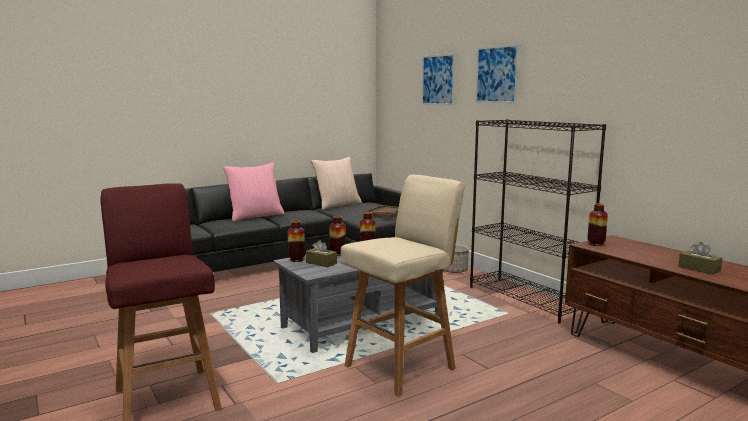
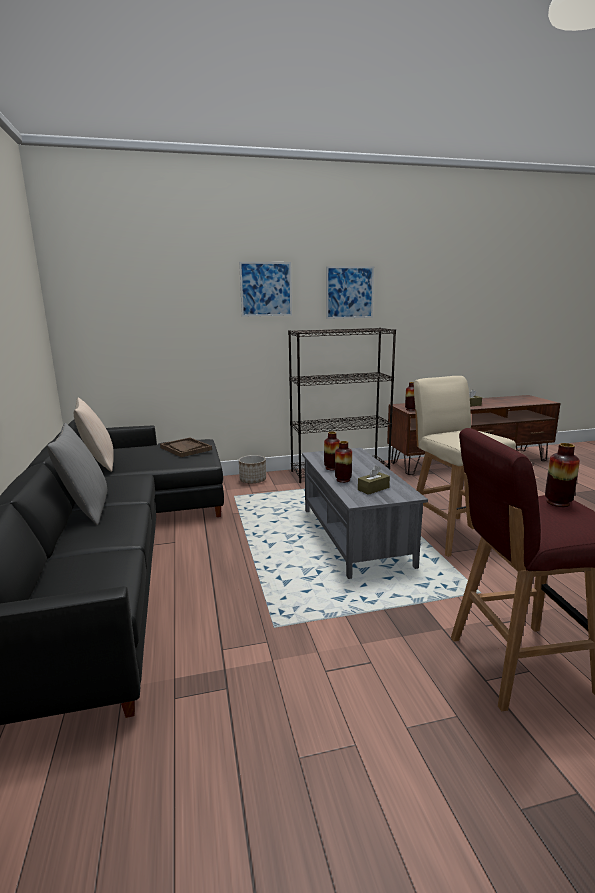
camera: 70 degrees left, 5 degrees up
pink pillow [223,163,285,221] -> grey pillow [47,423,108,525]
vase [288,221,305,262] -> vase moved to [545,443,580,507]
picture [422,53,455,105] -> picture moved to [326,266,374,319]

